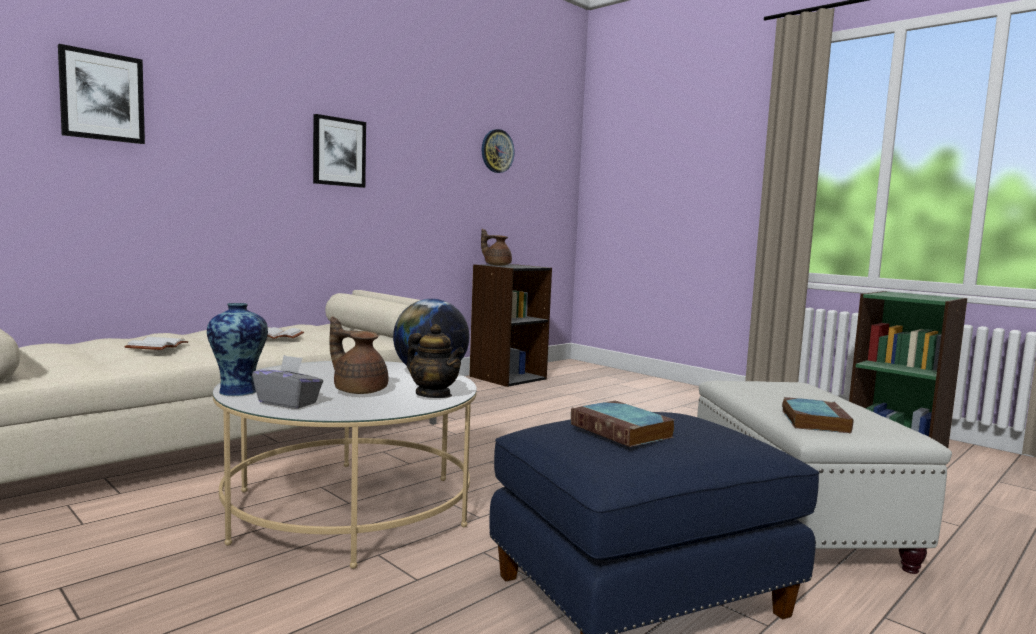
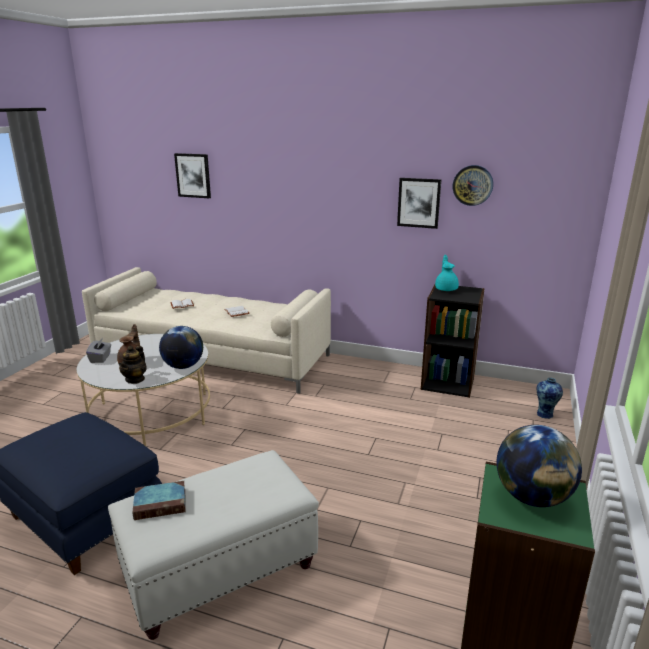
camera: 65 degrees right, 15 degrees up
vase [207,303,268,396] -> vase moved to [537,378,563,419]
picture [313,114,366,188] -> picture moved to [397,178,441,229]
brown teapot [481,229,512,266] -> turquoise teapot [435,255,459,291]
book [571,401,675,447] -> none
none -> globe [497,425,582,507]

